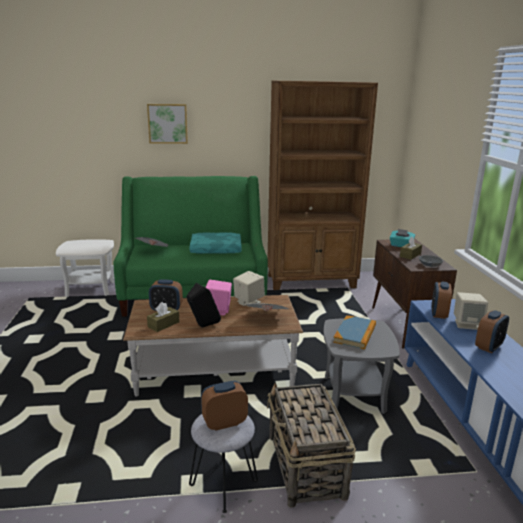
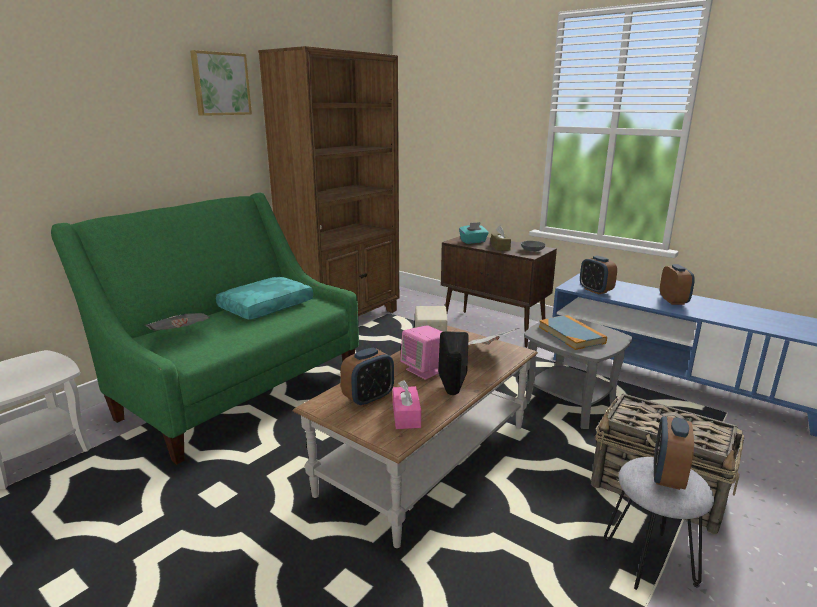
camera: 45 degrees left, 0 degrees up
picture [147,104,188,144] -> picture moved to [190,50,252,116]
brown tissue box [147,302,179,332] -> pink tissue box [393,380,421,429]
beige speaker [454,292,488,330] -> none

